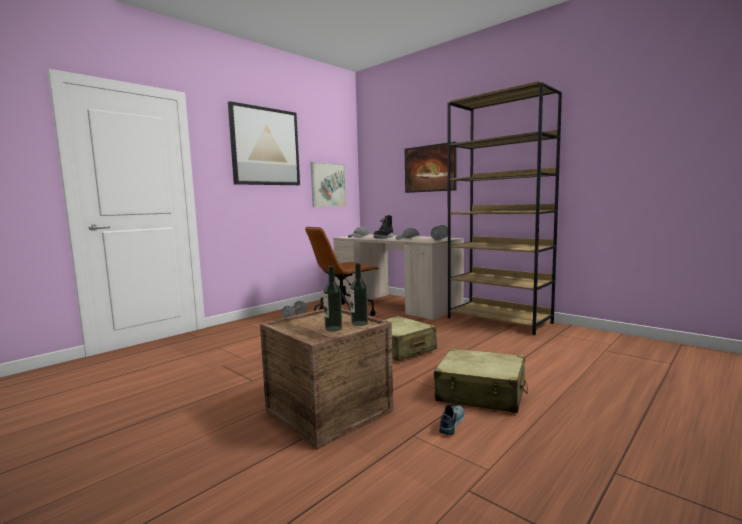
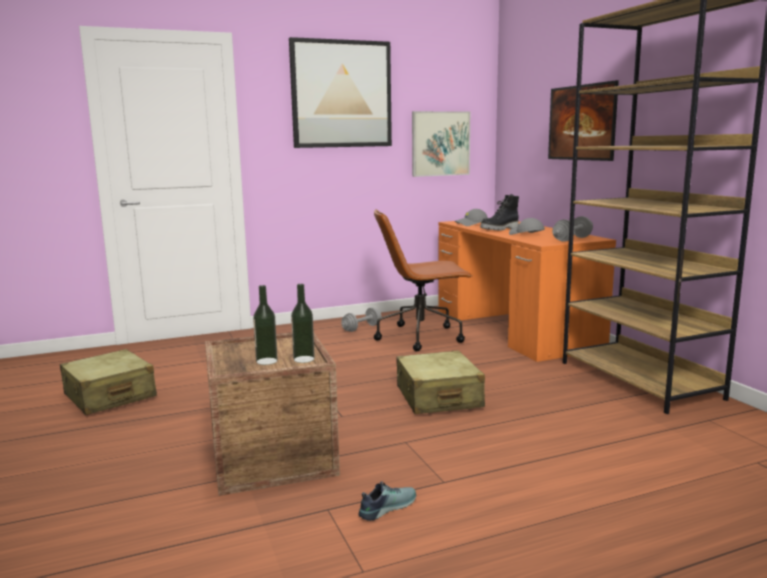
camera: 25 degrees right, 5 degrees up
beige desk [333,234,464,320] -> orange desk [438,221,616,362]
beige suitcase [434,349,528,413] -> beige suitcase moved to [60,349,157,415]

